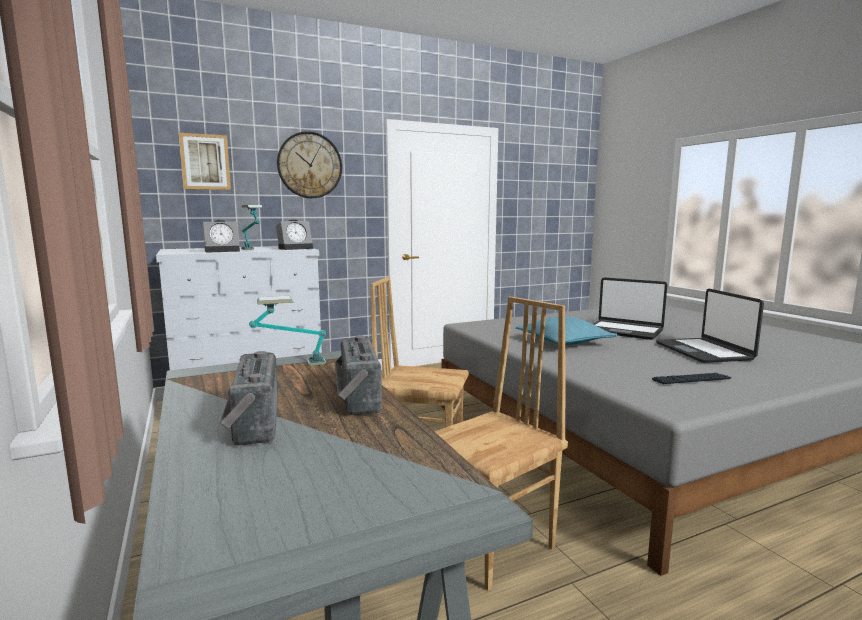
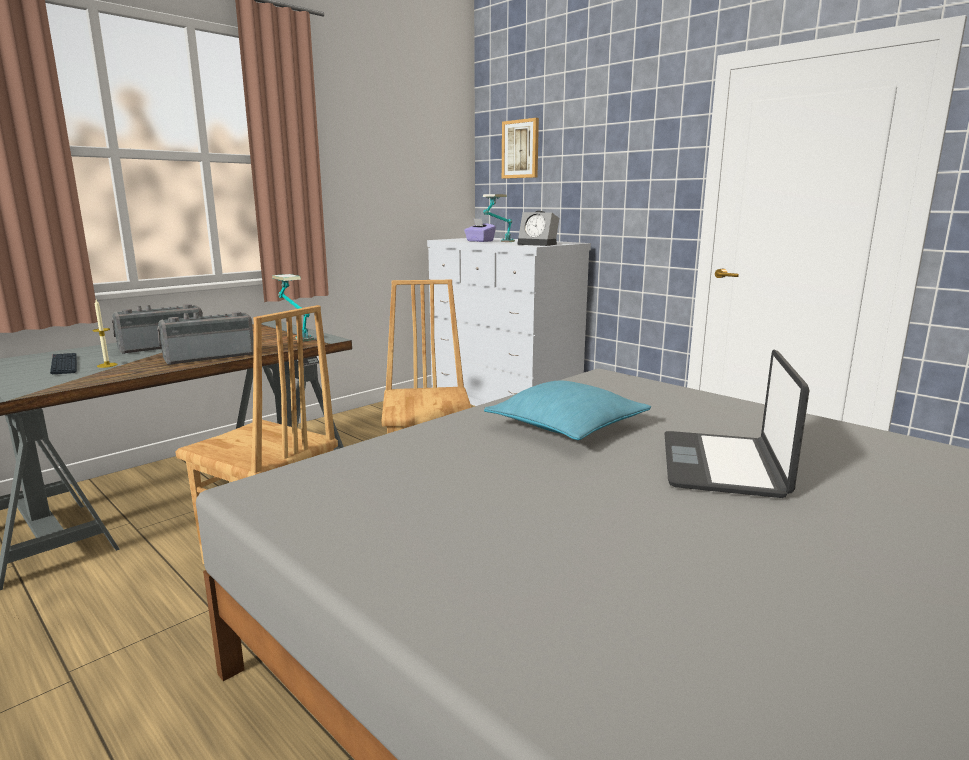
camera: 70 degrees right, 5 degrees up
alarm clock [203,220,240,253] -> purple tissue box [464,219,496,242]
wall clock [277,131,342,198] -> none
keyboard [652,373,731,384] -> keyboard moved to [50,353,77,374]
laptop [656,289,764,363] -> none
none -> candle [92,300,117,368]

